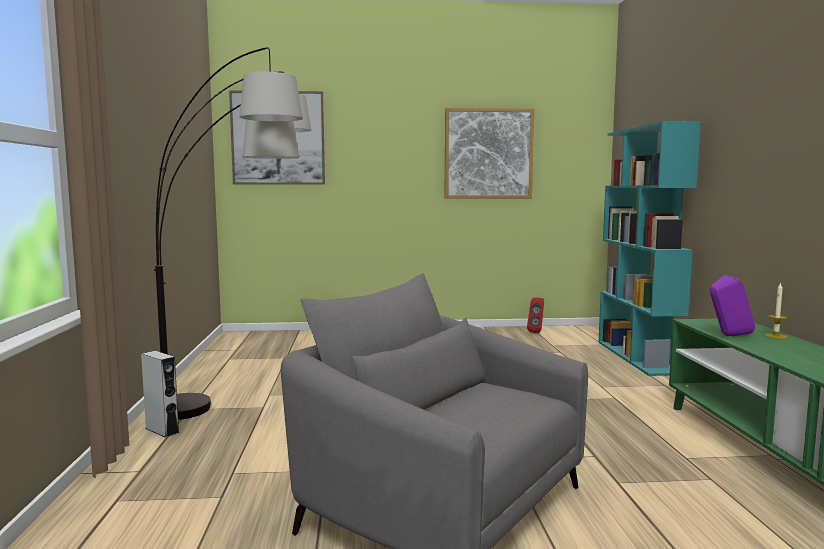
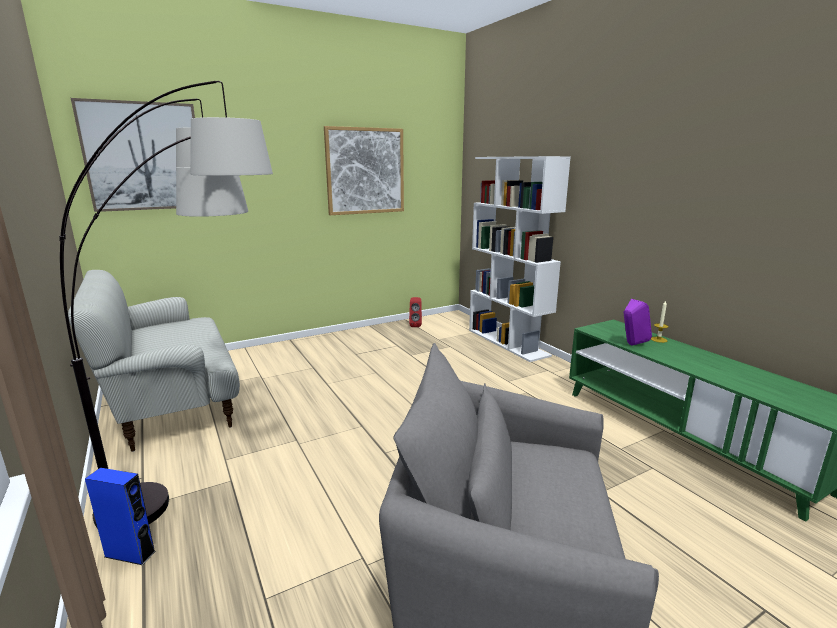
camera: 25 degrees left, 10 degrees up
grey speaker [141,351,179,438] -> blue speaker [85,468,156,565]
turquoise bookcase [598,121,701,376] -> white bookcase [469,156,571,362]
none -> sofa [68,270,240,452]

